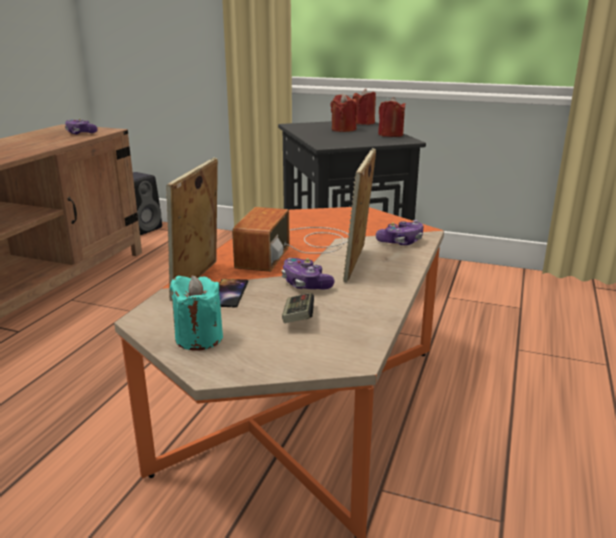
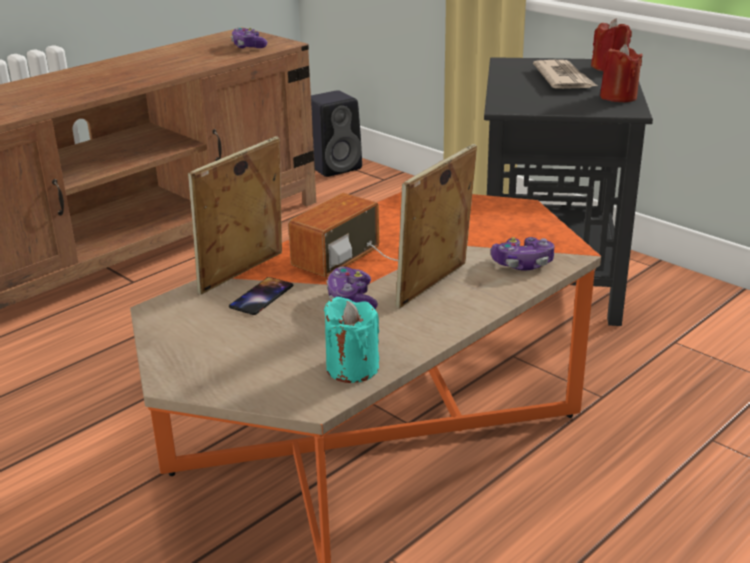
camera: 25 degrees right, 5 degrees up
turquoise candle [170,276,223,351] -> turquoise candle moved to [324,296,379,383]
game controller [282,293,314,323] -> none
red candle [330,93,357,132] -> newspaper [533,60,597,89]

